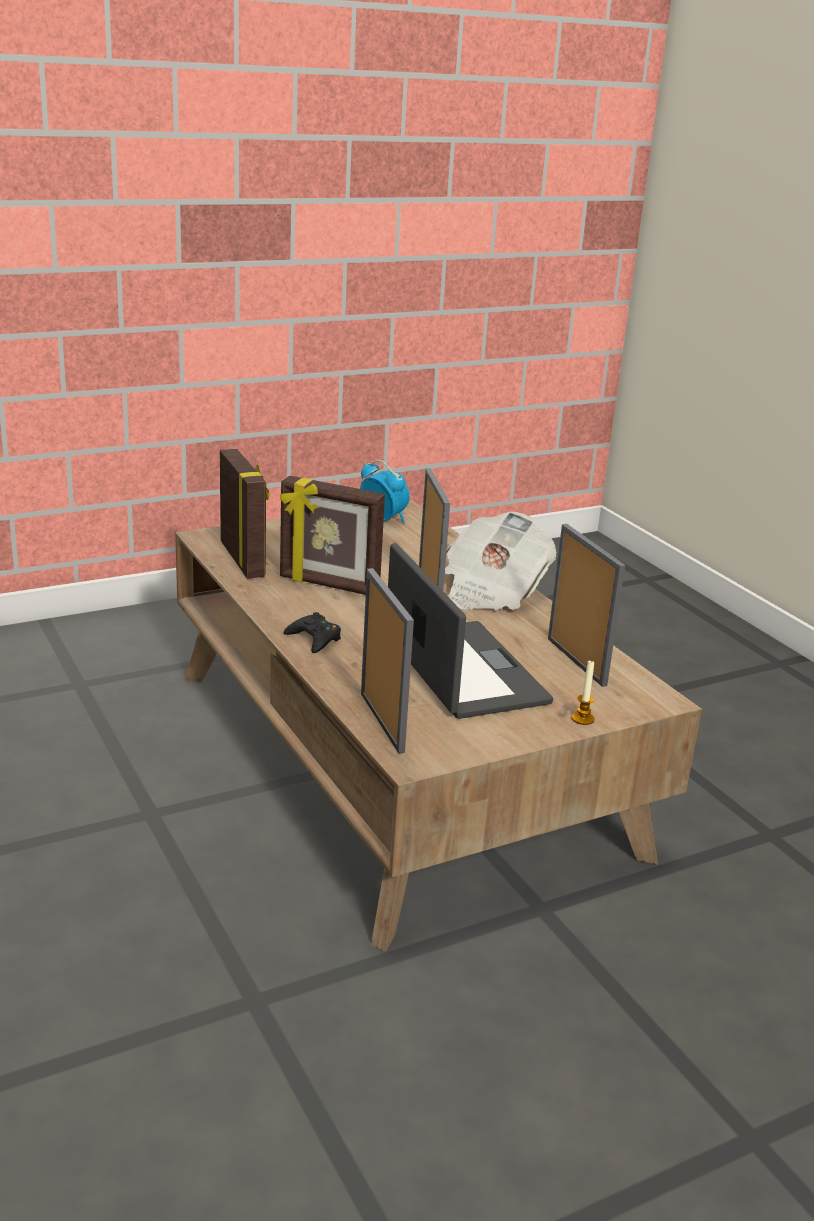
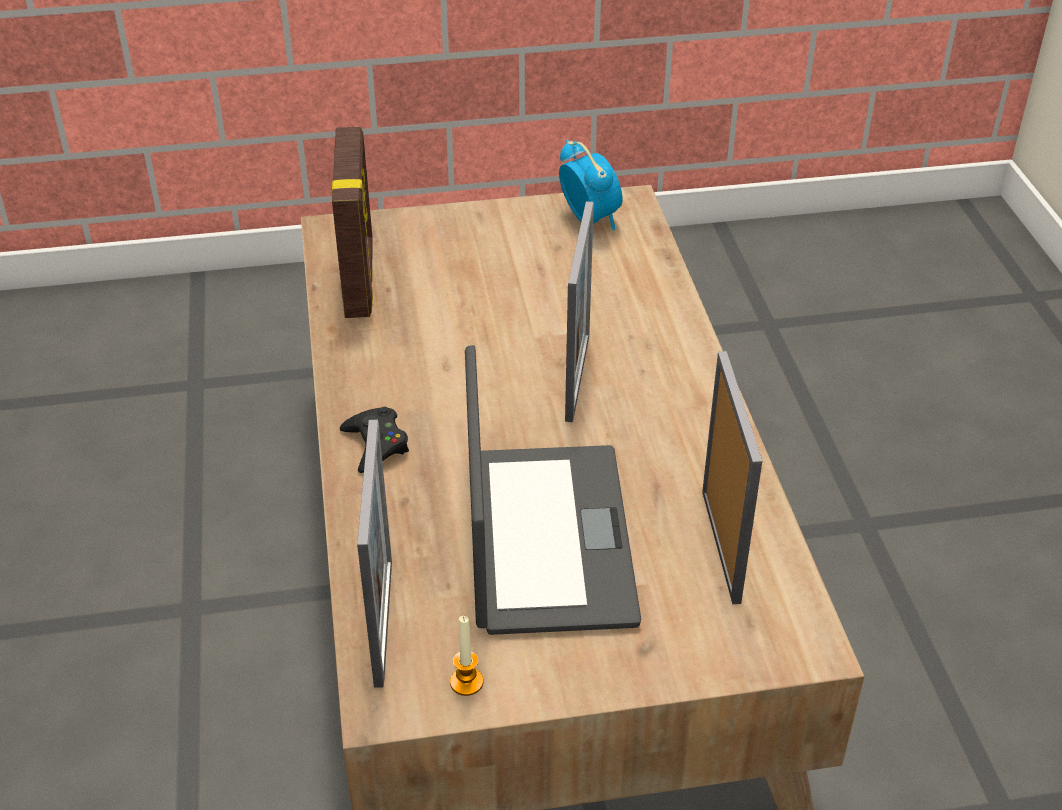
camera: 20 degrees right, 15 degrees up
picture frame [280,476,385,595] -> none
newspaper [445,512,557,610] -> none
candle [572,659,595,725] -> candle moved to [450,616,483,696]

